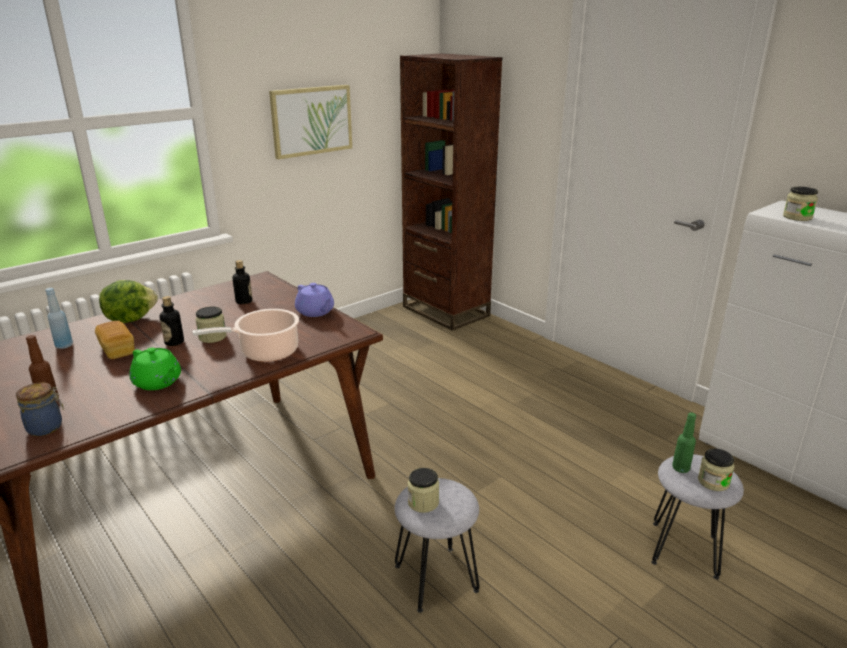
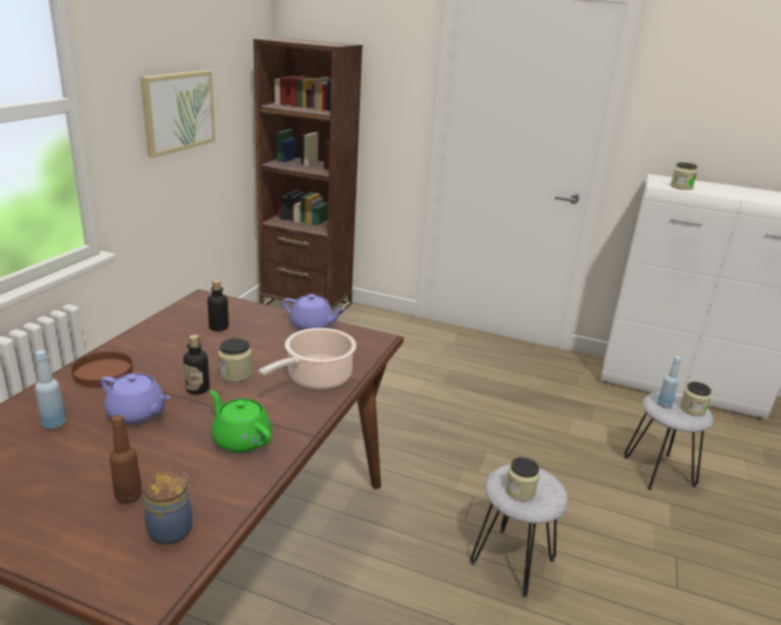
camera: 30 degrees left, 0 degrees up
bread [95,321,135,359] -> purple teapot [101,373,170,424]
lettuce [99,280,158,323] -> brown plate [71,352,133,388]
green teapot [129,348,181,390] -> green teapot turned 150 degrees counterclockwise [210,390,272,453]
green bottle [672,412,696,473] -> blue bottle [657,356,681,408]

